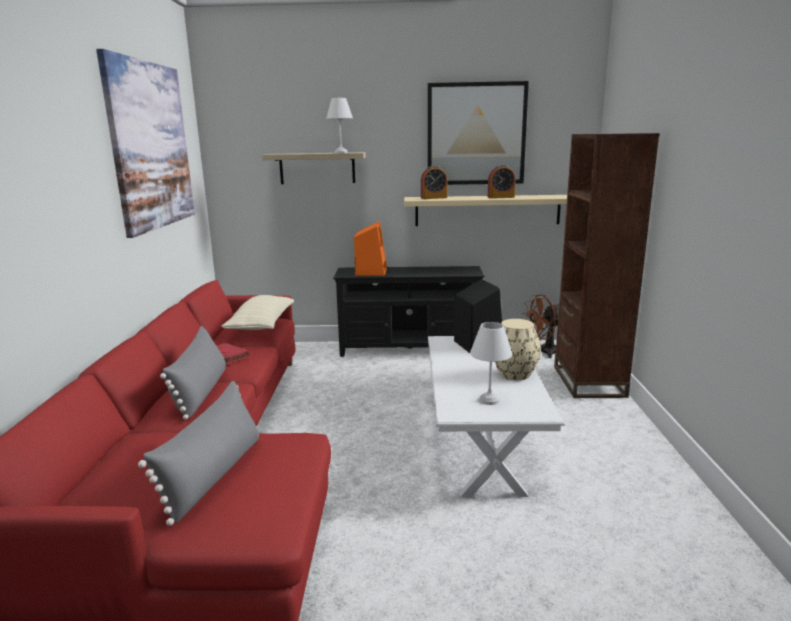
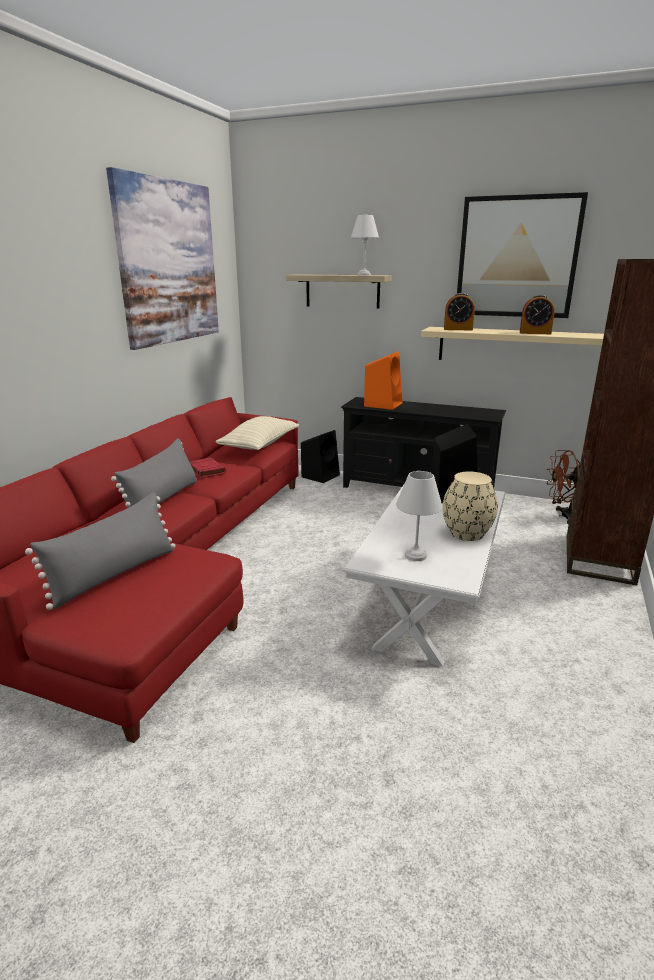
camera: 20 degrees right, 5 degrees up
none -> black speaker [301,430,340,483]

